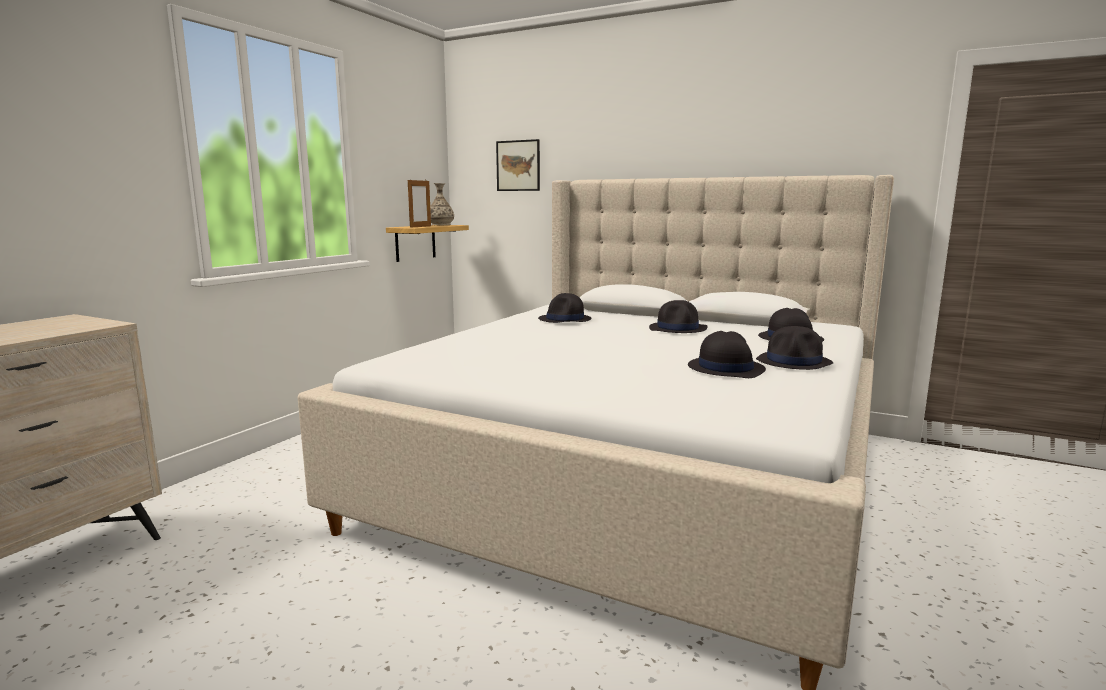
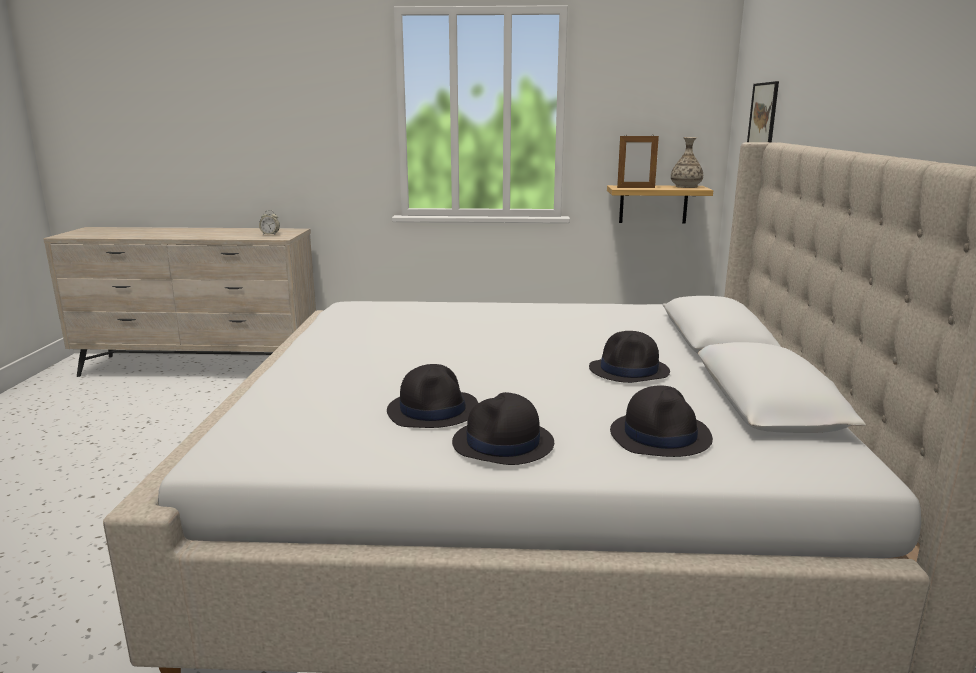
camera: 65 degrees right, 5 degrees up
black hat [538,293,592,323] -> none
none -> alarm clock [259,210,280,235]

